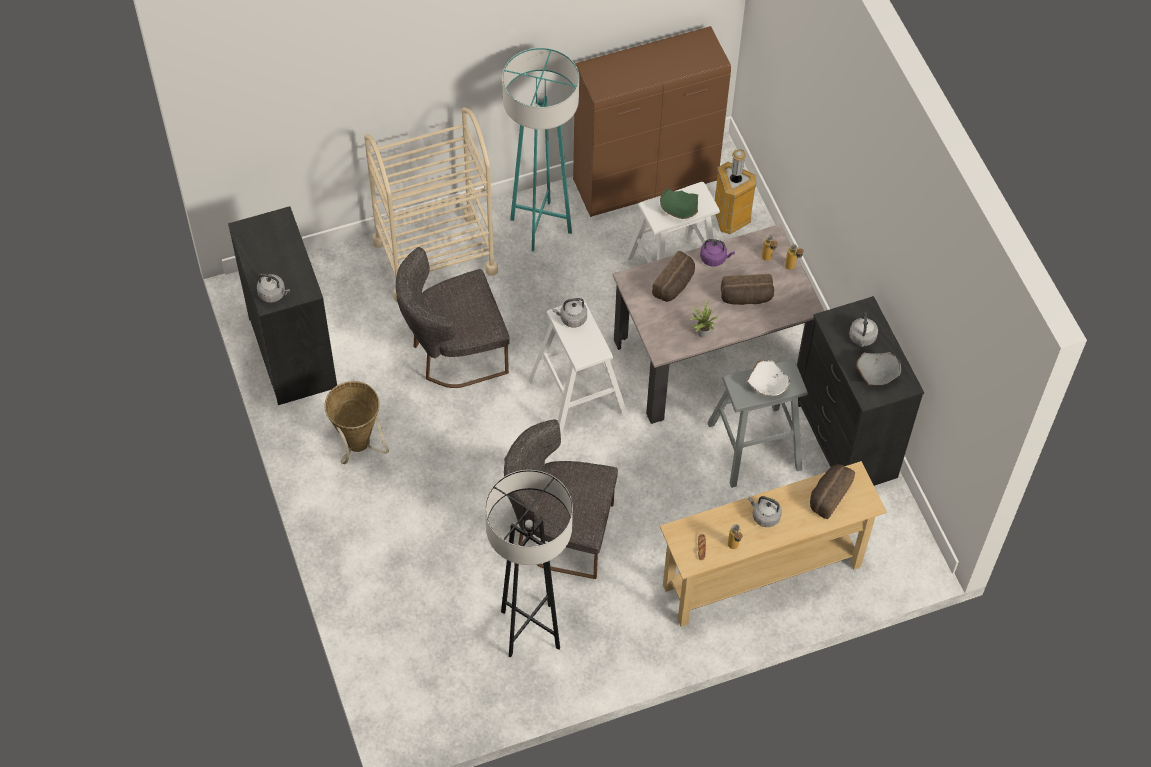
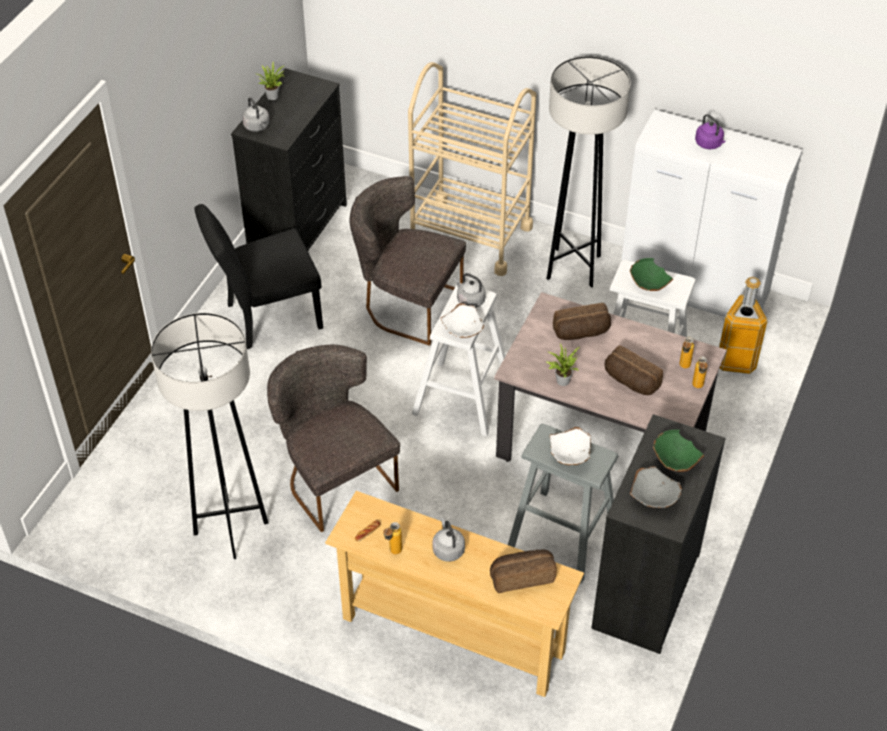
camera: 45 degrees right, 10 degrees down
basket [324,381,389,464] -> black chair [195,204,323,349]
turquoise floor lamp [502,48,579,252] -> grey floor lamp [547,56,631,288]
brown cabinet [573,26,731,217] -> white cabinet [621,109,802,317]
purple kettle [700,239,735,267] -> purple kettle moved to [695,114,725,149]
grey kettle [849,312,878,347] -> green bowl [653,430,704,472]
none -> potted plant [257,62,285,100]
none -> white bowl [440,303,485,338]

